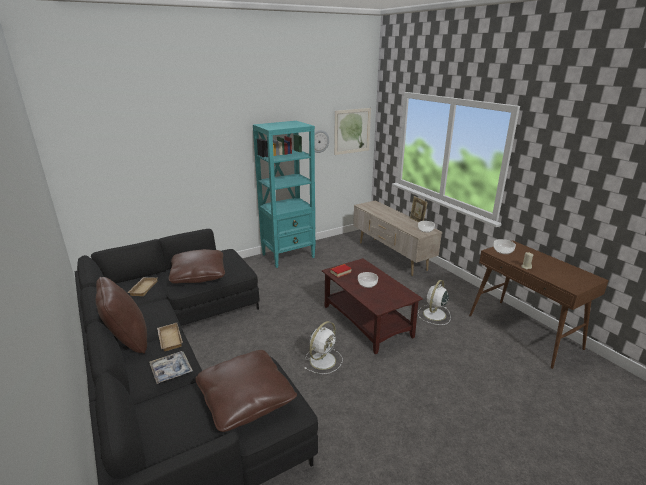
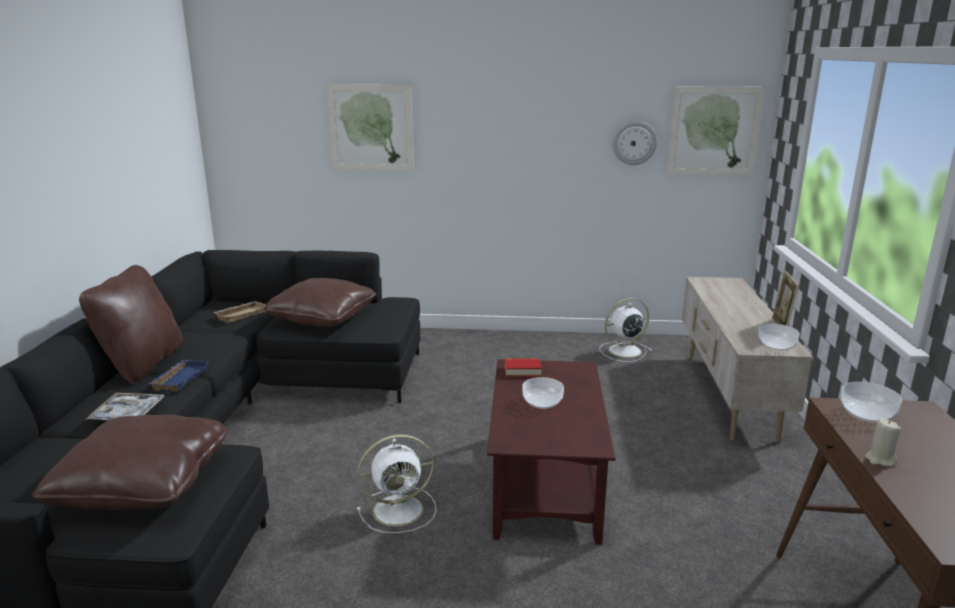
camera: 35 degrees right, 5 degrees down
beige tray [157,323,183,351] -> blue tray [149,360,209,392]
turquoise bookcase [253,121,316,268] -> none
white fan [418,280,451,325] -> white fan moved to [600,298,652,362]
none -> picture [327,85,414,170]

